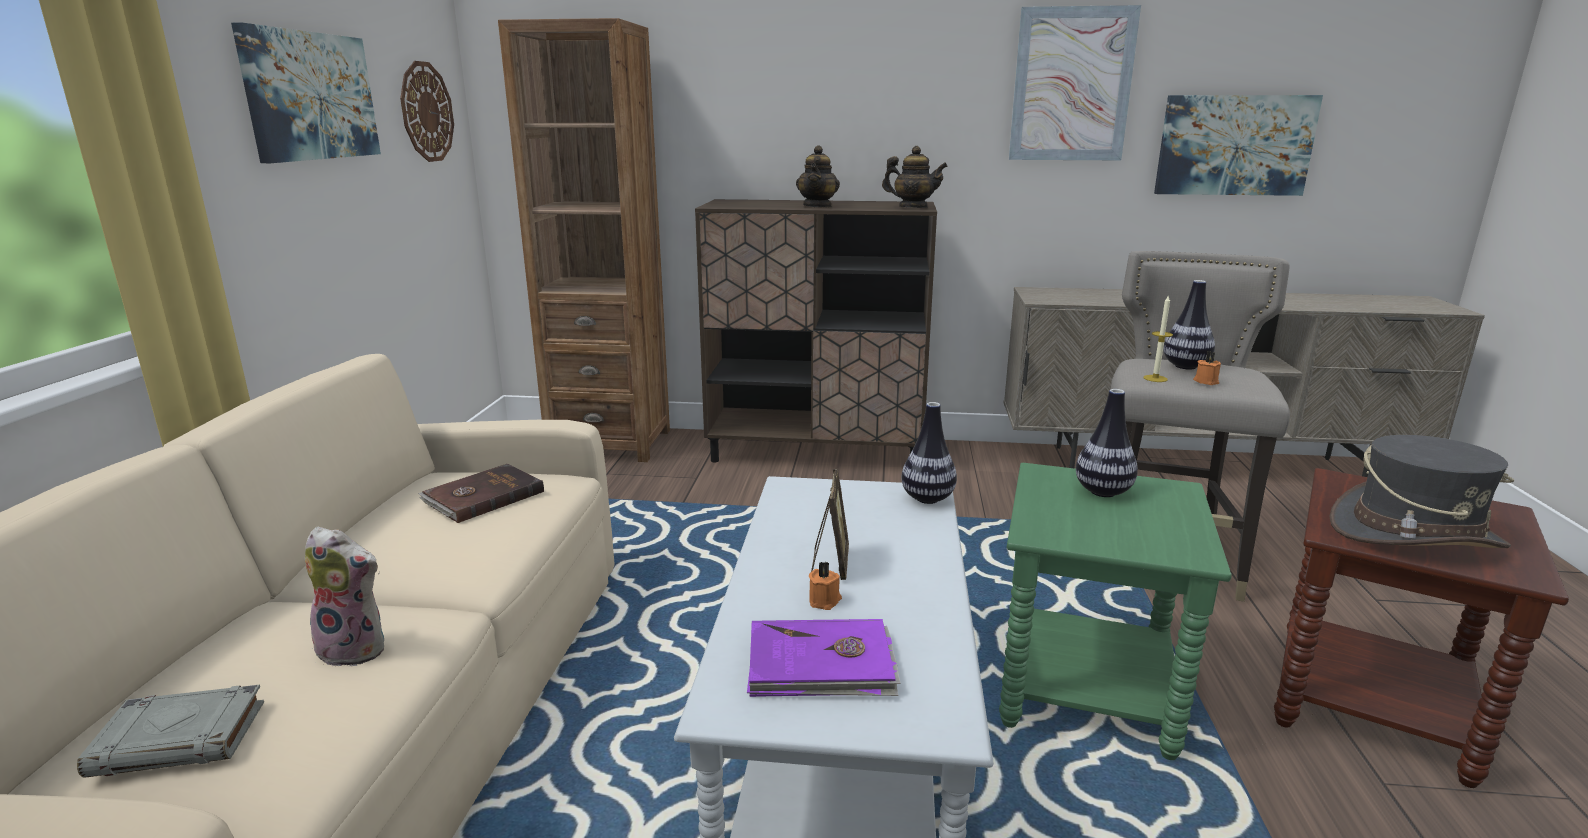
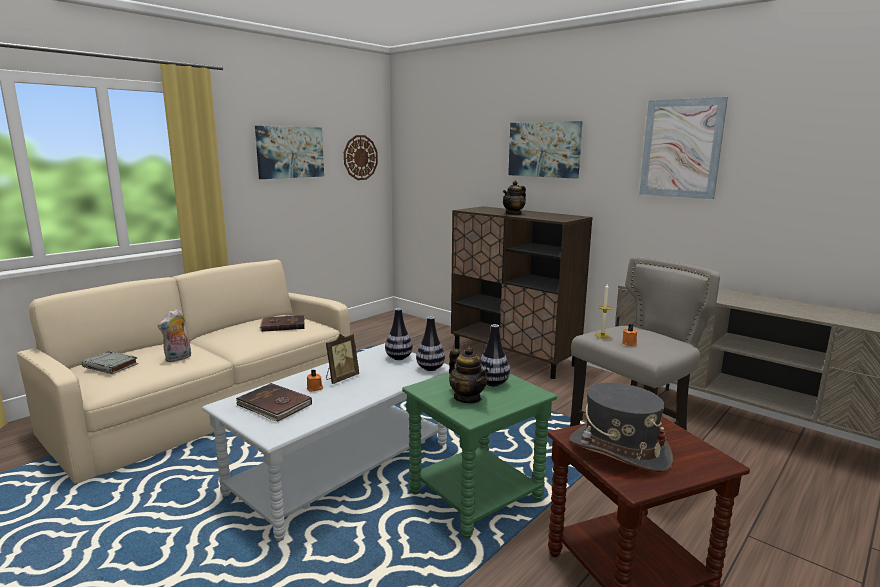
camera: 35 degrees right, 5 degrees down
plush toy [305,527,384,667] -> plush toy turned 75 degrees clockwise [157,309,191,362]
brown bookcase [498,18,670,462] -> none
purple book [747,619,901,697] -> brown book [236,383,312,422]
teapot [882,146,948,208] -> teapot moved to [449,347,489,403]
picture [1154,95,1323,196] -> picture moved to [508,121,583,179]
vase [1163,280,1215,369] -> vase moved to [385,308,413,360]

